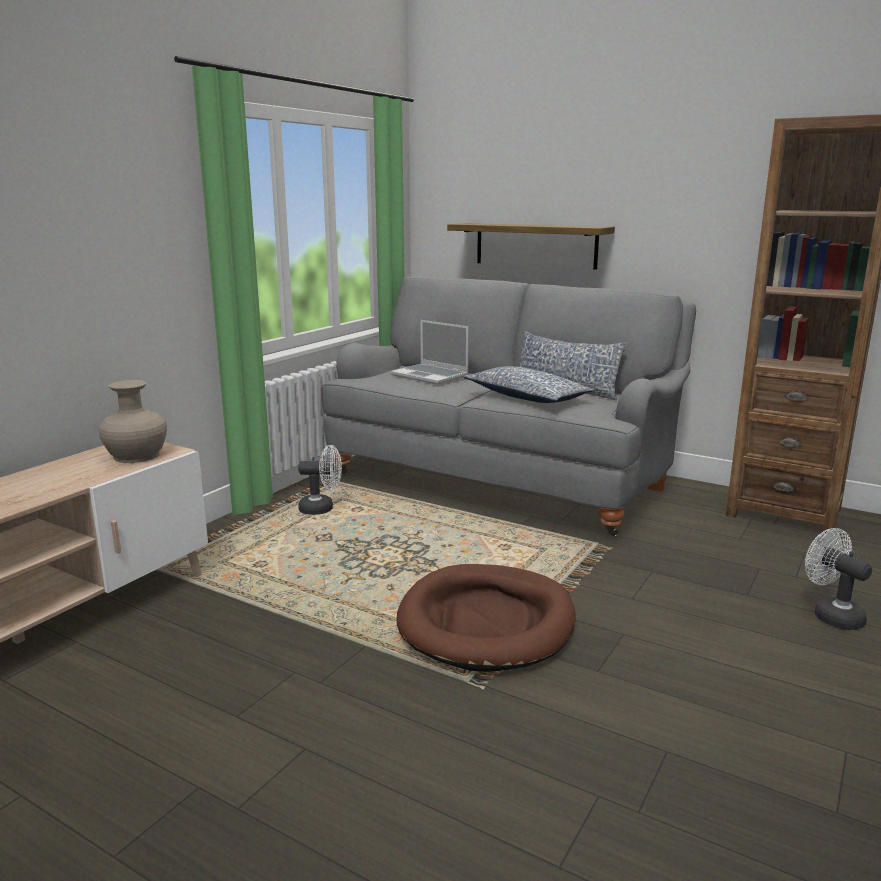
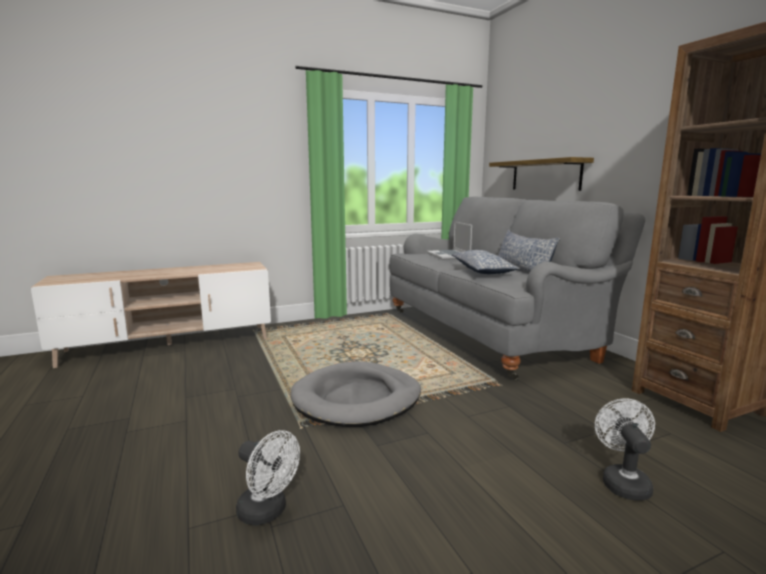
camera: 35 degrees right, 5 degrees down
beige vase [99,380,167,463] -> none
white fan [298,445,342,515] -> white fan moved to [236,430,300,526]
brown dog bed [397,564,575,672] -> grey dog bed [291,361,421,427]

